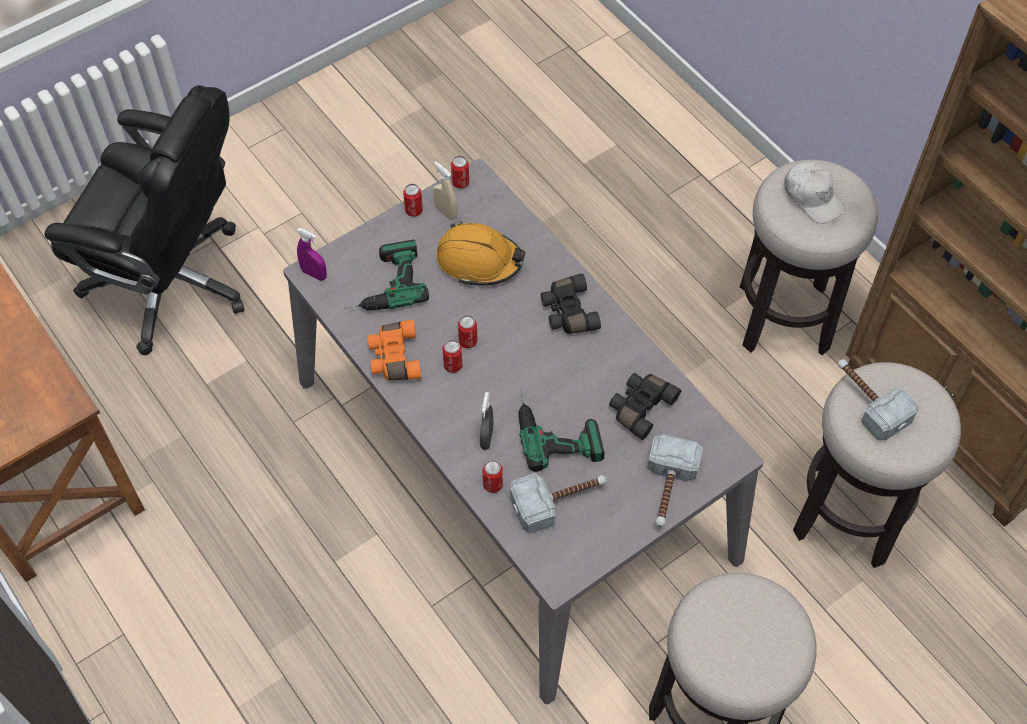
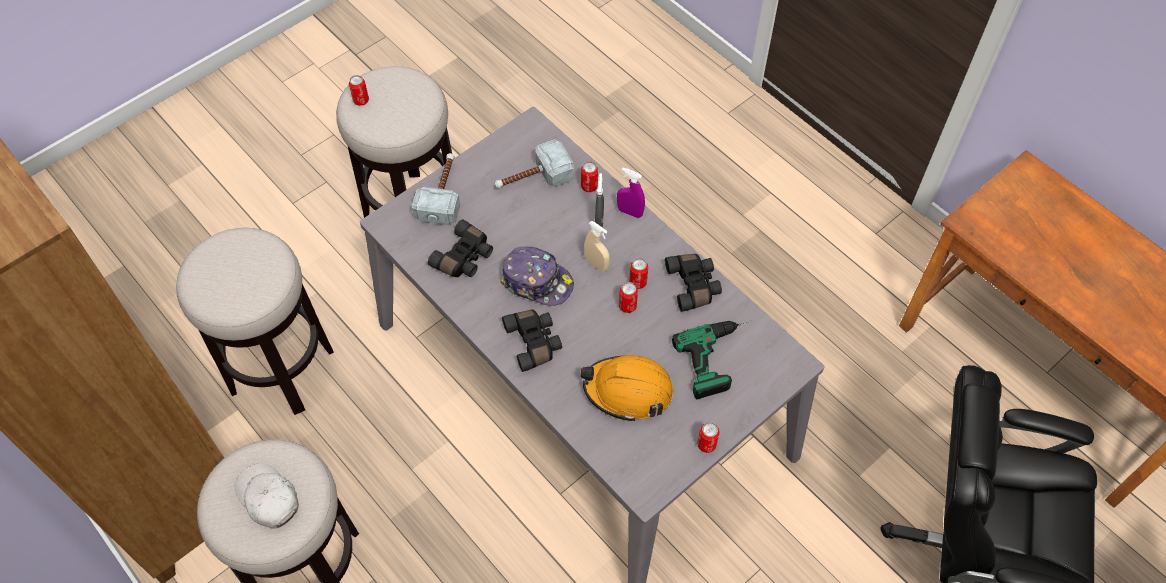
camera: 175 degrees right, 0 degrees up
purple spray bottle [297,228,327,281] -> purple spray bottle moved to [617,167,645,218]
orange binoculars [368,320,421,380] -> black binoculars [665,254,722,312]
beige spray bottle [433,161,457,220] -> beige spray bottle moved to [584,221,610,272]
can [451,156,469,189] -> can moved to [349,75,369,106]
power drill [518,391,605,472] -> none
hammer [838,359,919,440] -> none
none -> cap [500,246,574,306]

